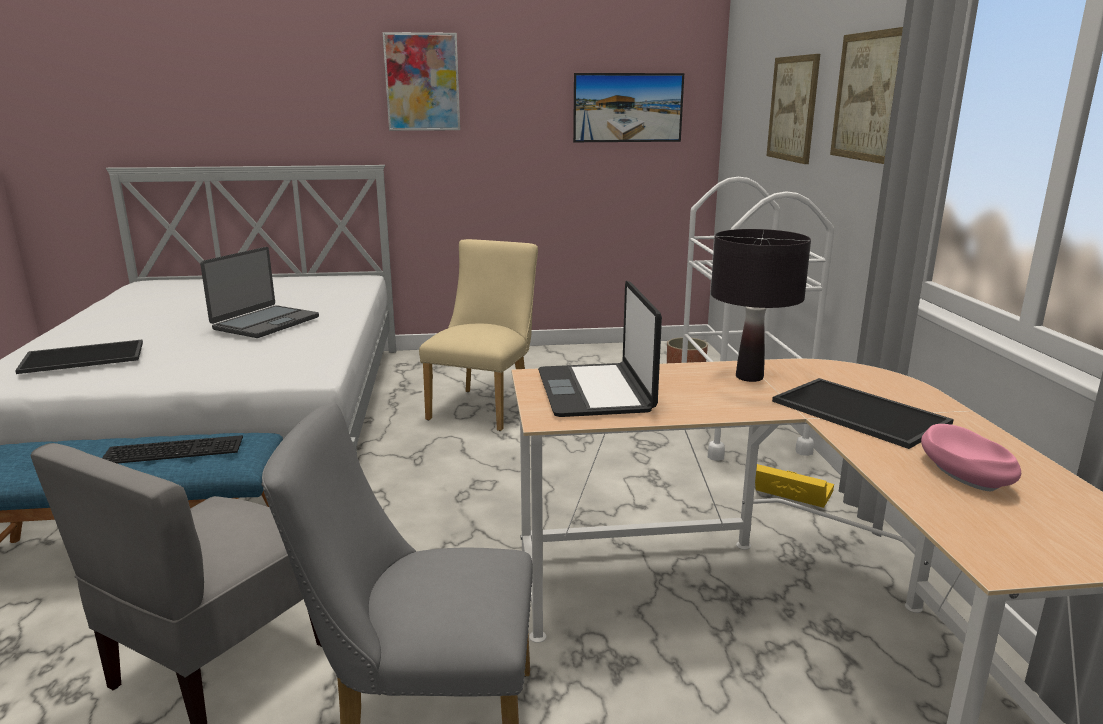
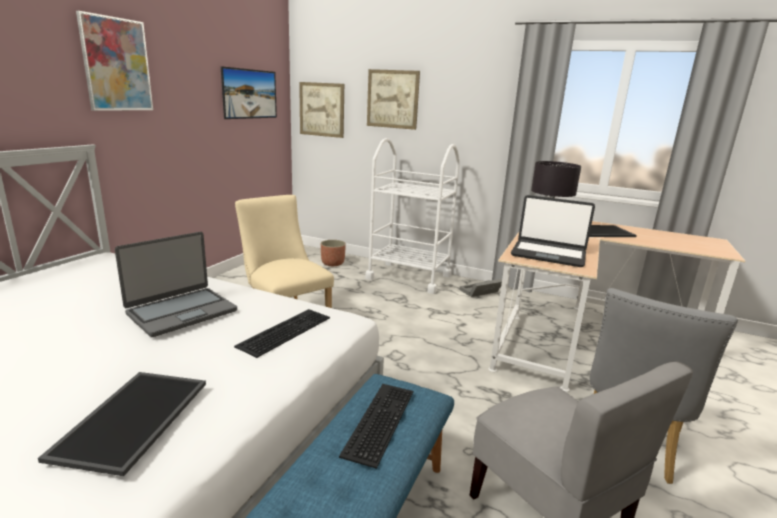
camera: 60 degrees left, 0 degrees up
laptop [200,247,319,338] -> laptop turned 75 degrees clockwise [115,232,237,337]
yellow storage box [755,464,834,508] -> grey storage box [459,279,502,297]
picture [830,27,903,164] -> picture moved to [299,82,344,138]
pink bowl [921,424,1021,491] -> none
none -> keyboard [234,309,330,358]

